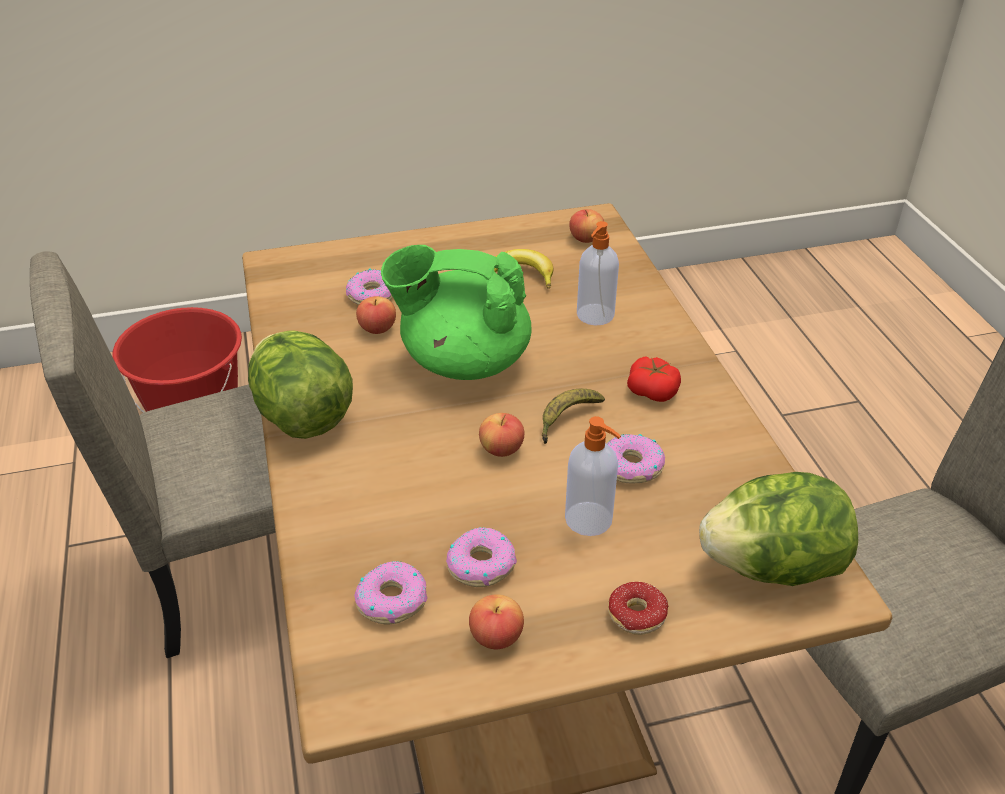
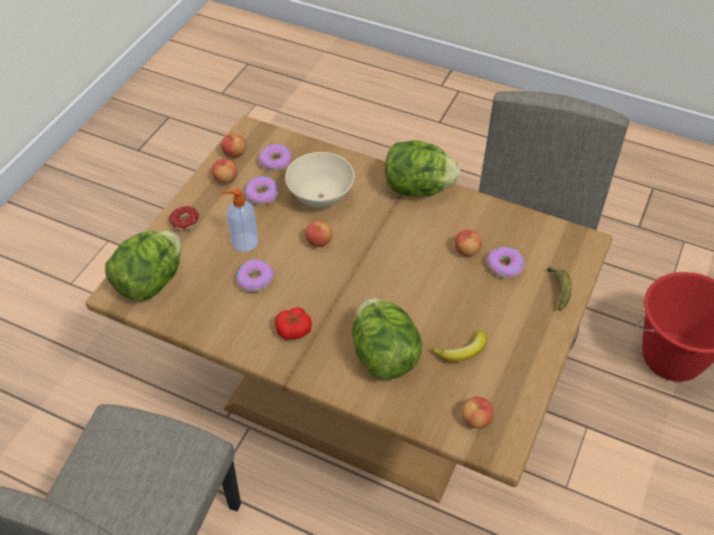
camera: 130 degrees right, 10 degrees up
green teapot [381,245,532,380] -> none
banana [542,389,605,444] -> banana moved to [547,267,572,311]
soap dispenser [577,221,619,325] -> lettuce [352,298,422,380]
none -> apple [221,134,246,158]
none -> beige bowl [285,152,355,208]

